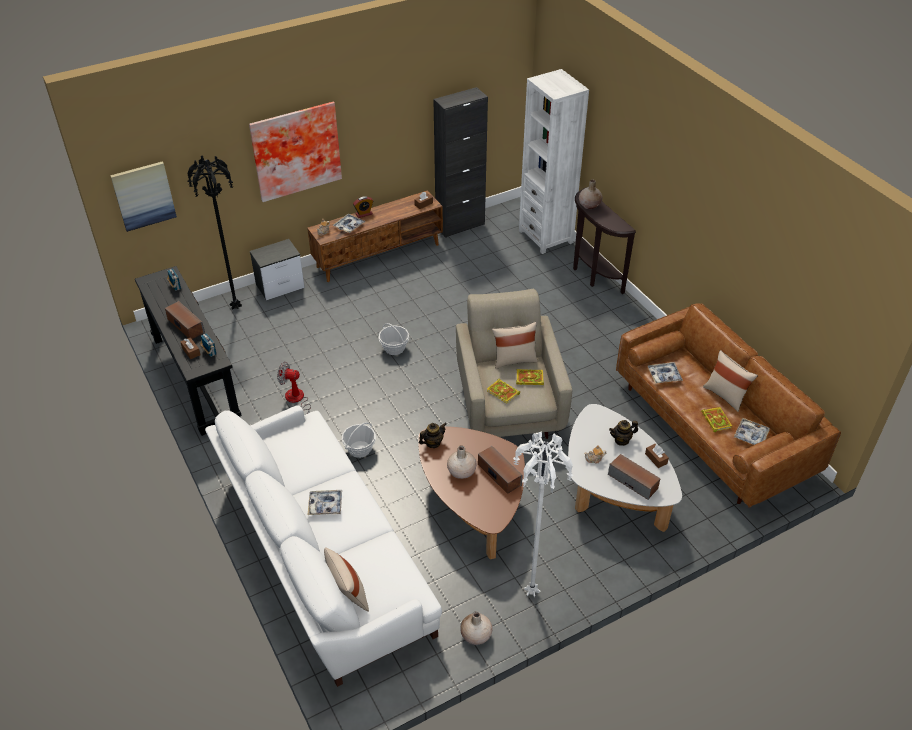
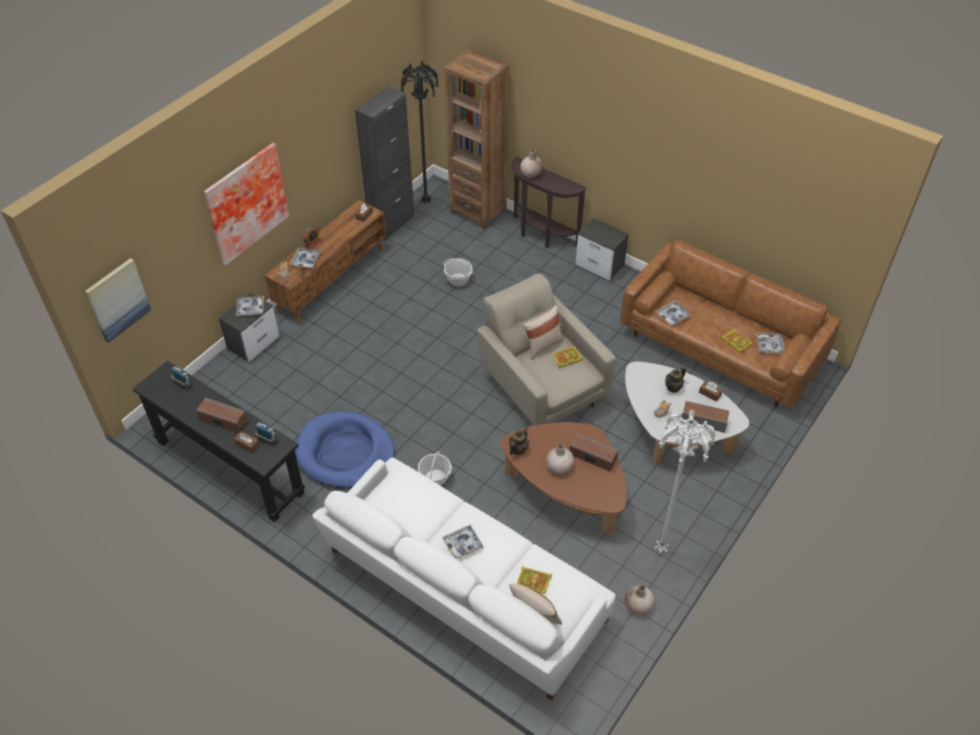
camera: 25 degrees left, 5 degrees up
black floor lamp [187,155,242,309] -> black floor lamp moved to [400,61,439,204]
fan [277,362,311,415] -> blue dog bed [295,412,395,489]
basket [379,323,409,355] -> basket moved to [443,258,473,287]
book [487,379,520,403] -> book moved to [517,566,552,594]
white bookcase [519,69,589,254] -> brown bookcase [444,49,509,230]
beige pillow [703,350,758,412] -> none
none -> tray [236,296,264,316]
none -> nightstand [575,218,629,281]

